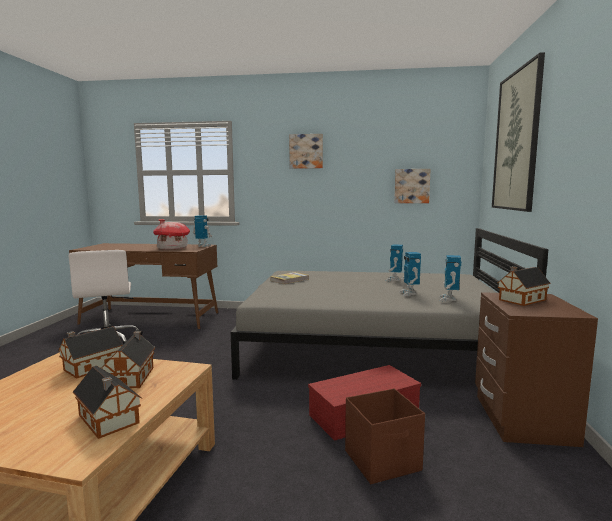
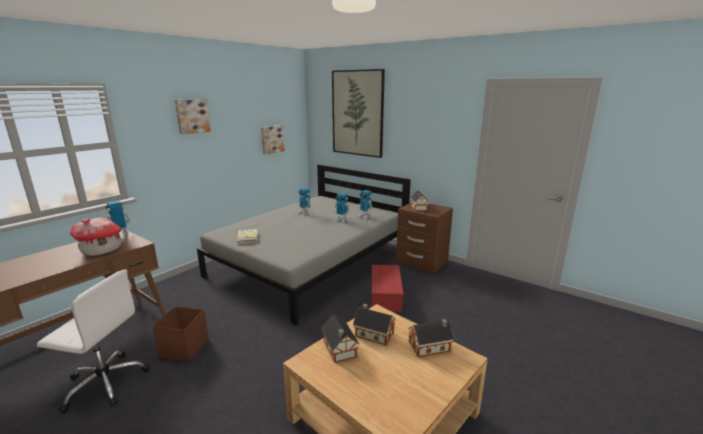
camera: 60 degrees left, 10 degrees up
brown storage box [345,389,425,484] -> brown storage box moved to [153,306,209,361]

